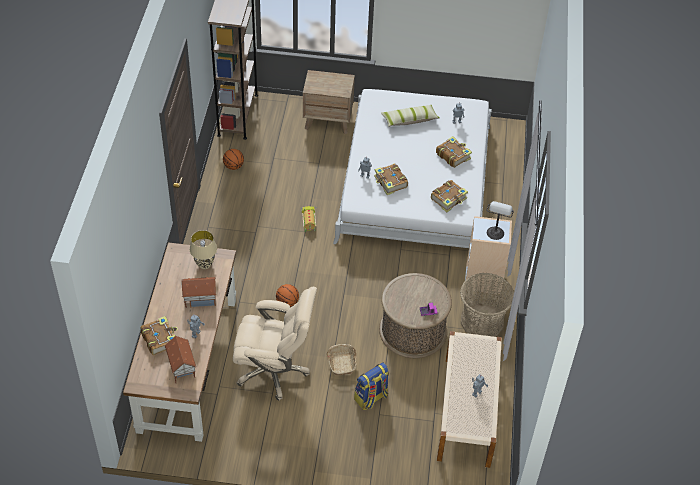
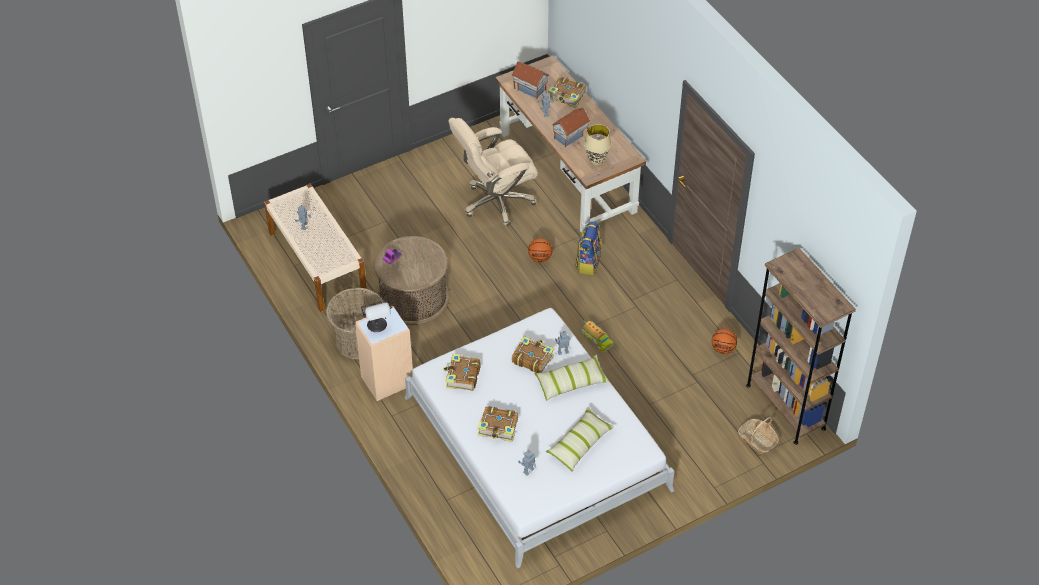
camera: 145 degrees right, 0 degrees up
brown nightstand [303,70,355,134] -> none
basket [327,344,357,375] -> basket moved to [738,417,779,455]
backpack [354,362,389,410] -> backpack moved to [575,222,602,275]
none -> pillow [534,354,609,401]

